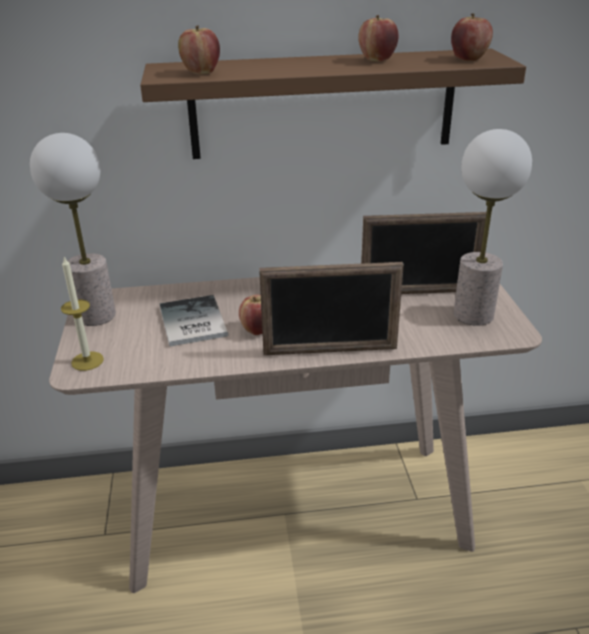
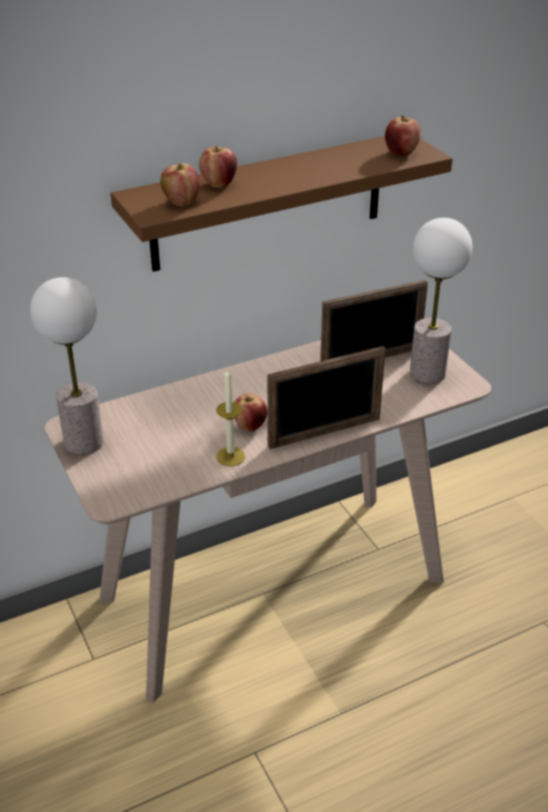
camera: 20 degrees left, 5 degrees up
candle [61,257,104,371] -> candle moved to [216,367,245,466]
book [160,295,228,346] -> none
apple [358,15,398,62] -> apple moved to [199,146,237,188]

